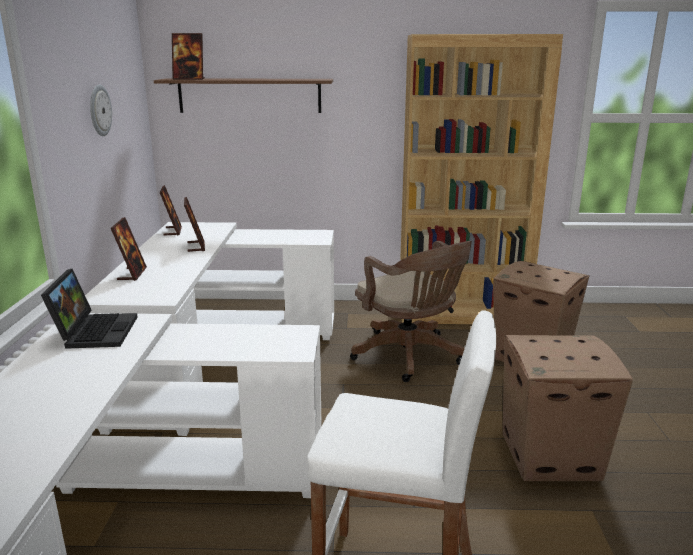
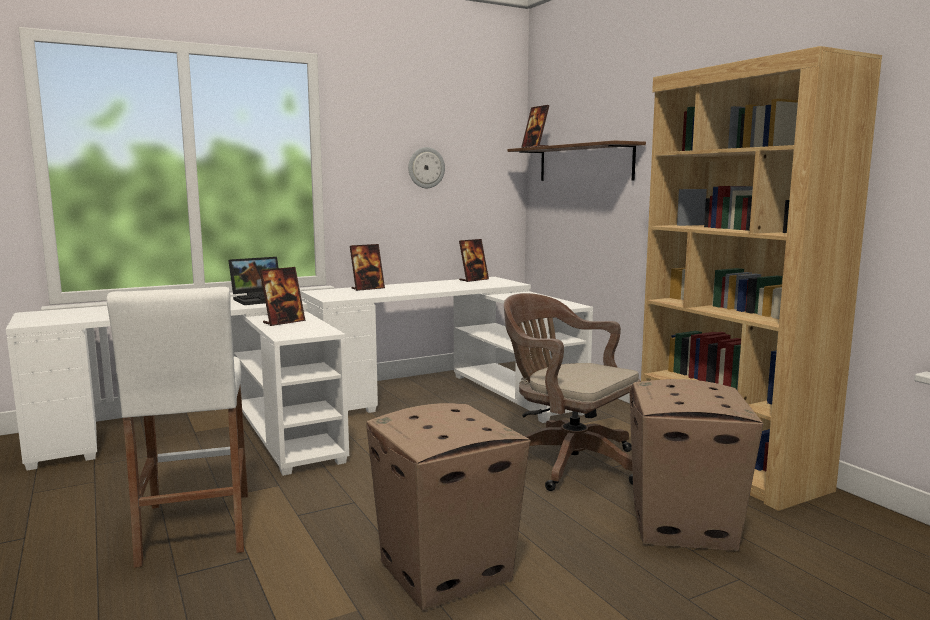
camera: 60 degrees right, 10 degrees down
picture frame [184,197,205,252] -> picture frame moved to [260,267,305,326]
brown office chair [350,241,472,382] -> brown office chair turned 105 degrees clockwise [504,293,641,491]

